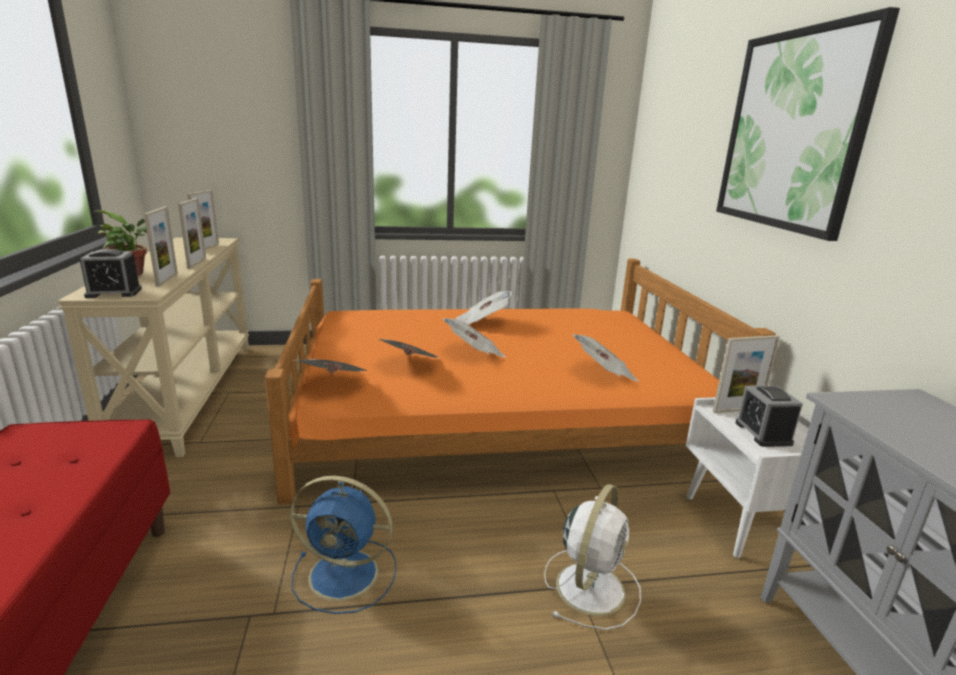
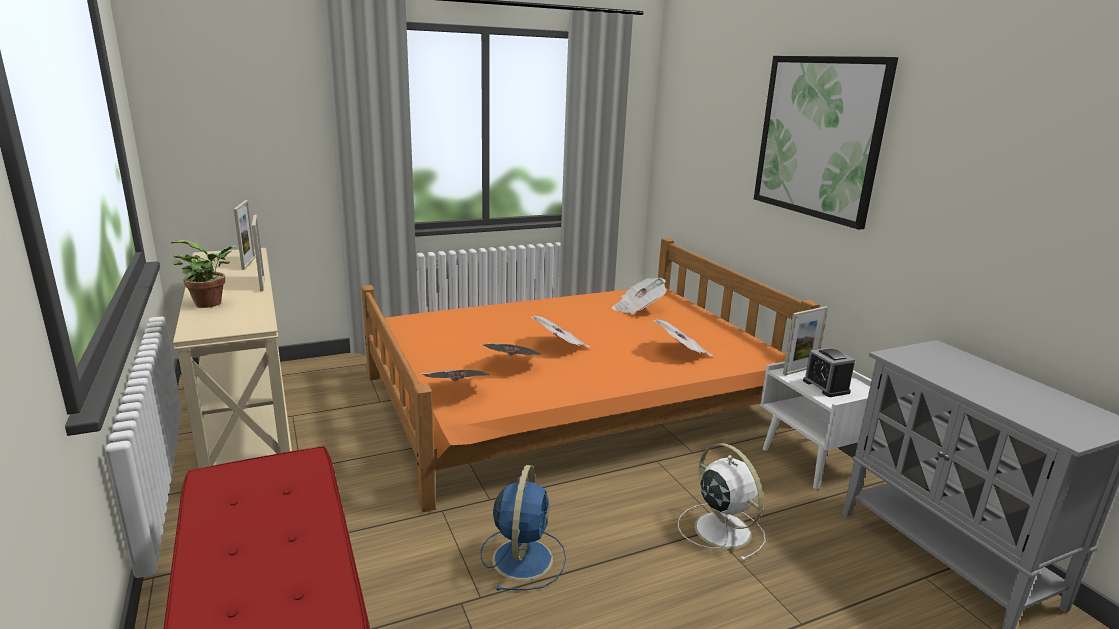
camera: 15 degrees left, 0 degrees up
alarm clock [80,249,142,298] -> none
picture frame [144,207,178,287] -> none
blue fan [290,476,396,614] -> blue fan turned 75 degrees counterclockwise [481,465,566,591]
newspaper [455,291,513,325] -> newspaper moved to [612,278,667,314]
white fan [544,484,641,630] -> white fan turned 45 degrees counterclockwise [678,443,766,561]

